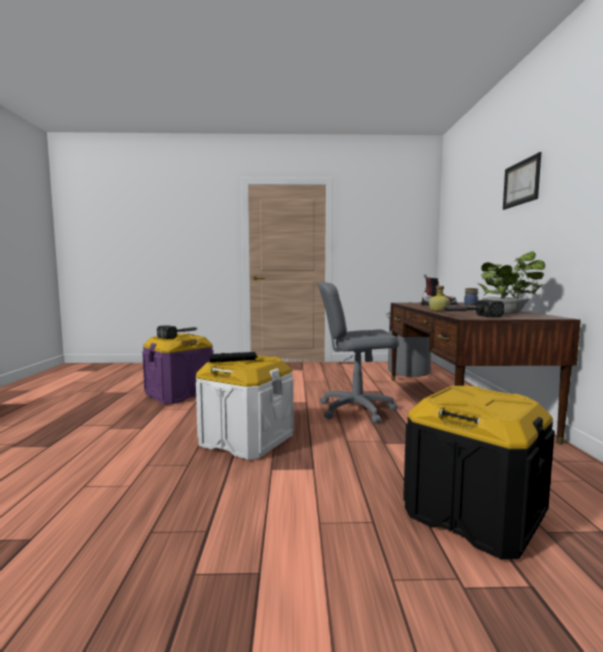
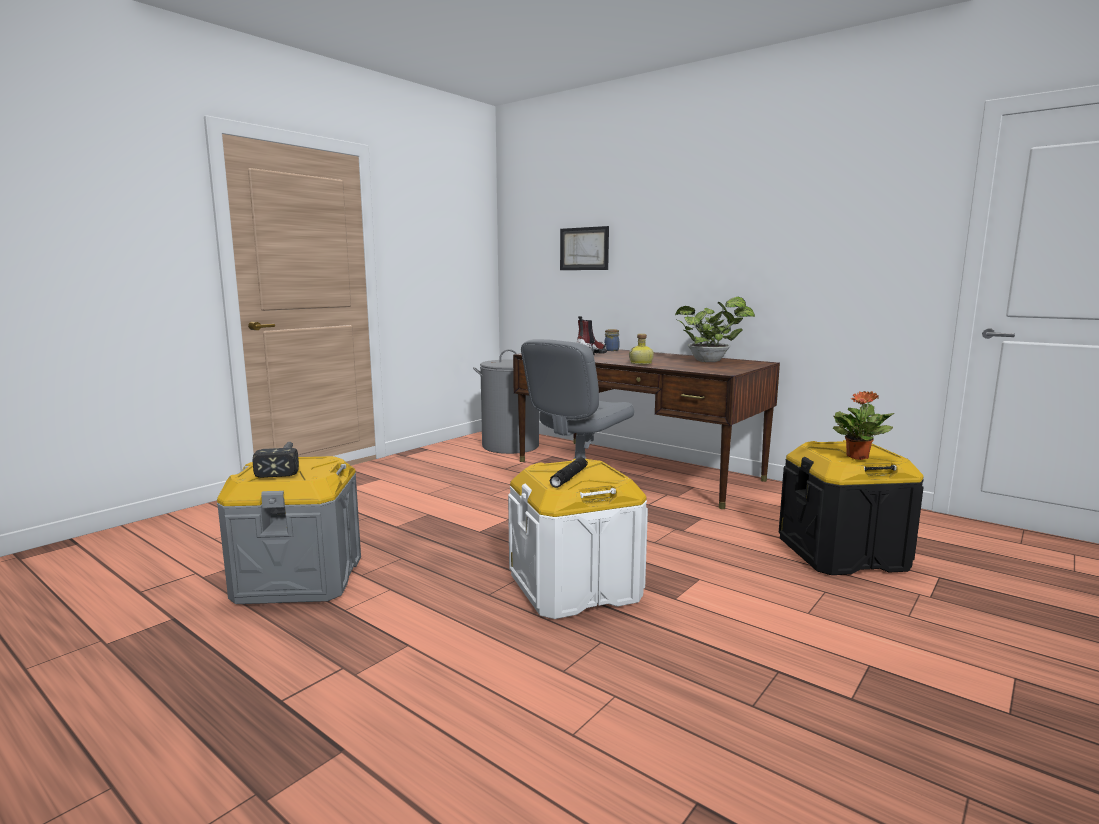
camera: 50 degrees left, 5 degrees up
purple storage box [142,334,214,404] -> grey storage box [217,456,361,604]
hammer [441,300,504,317] -> none
picture [503,152,541,210] -> picture moved to [560,226,609,270]
none -> potted plant [833,391,894,460]

